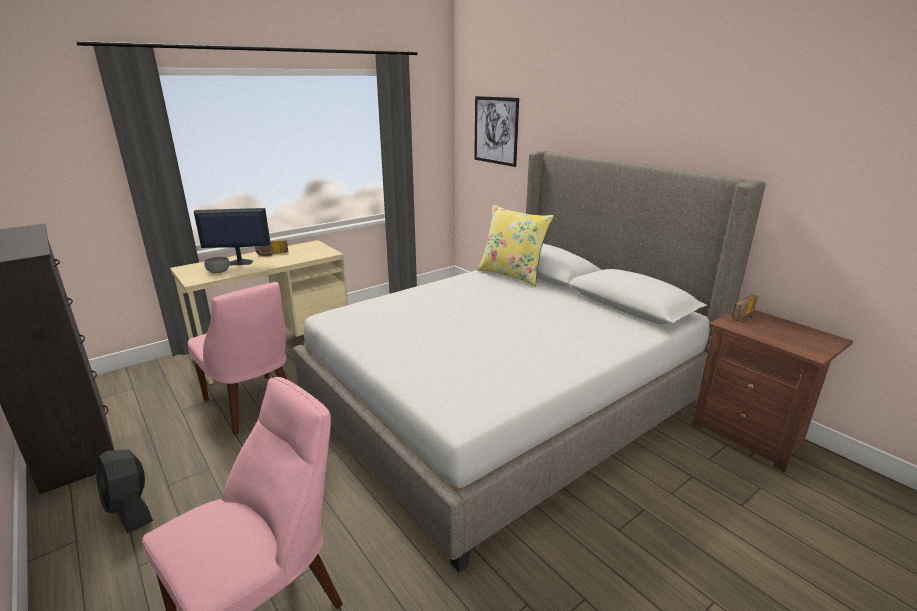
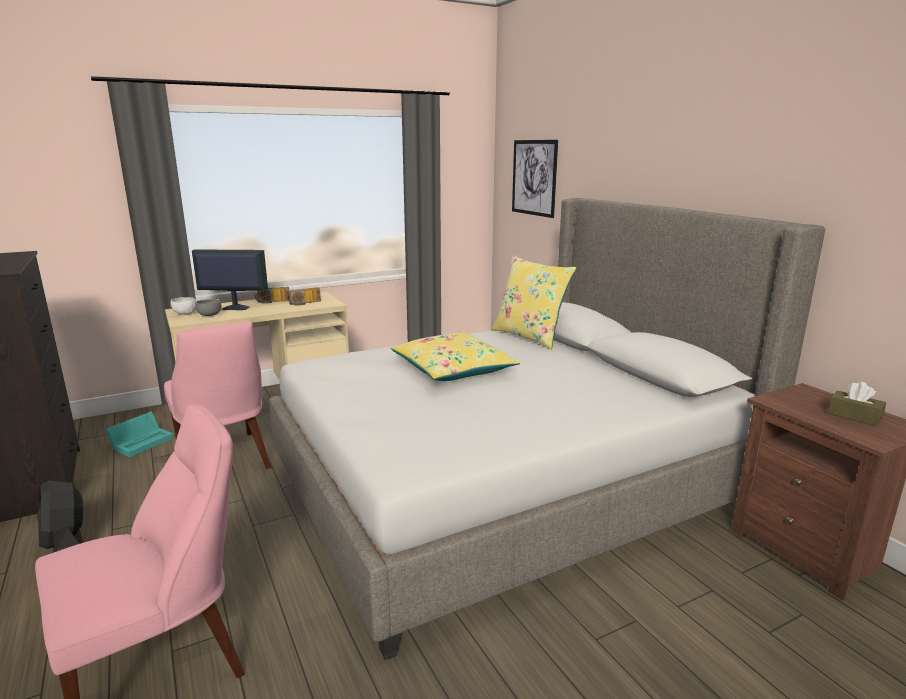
camera: 10 degrees right, 5 degrees down
radio [732,294,758,321] -> radio moved to [287,287,321,305]
none -> turquoise storage box [105,411,174,457]
none -> white bowl [171,297,196,315]
none -> yellow pillow [391,333,520,381]
none -> brown tissue box [828,382,886,426]

